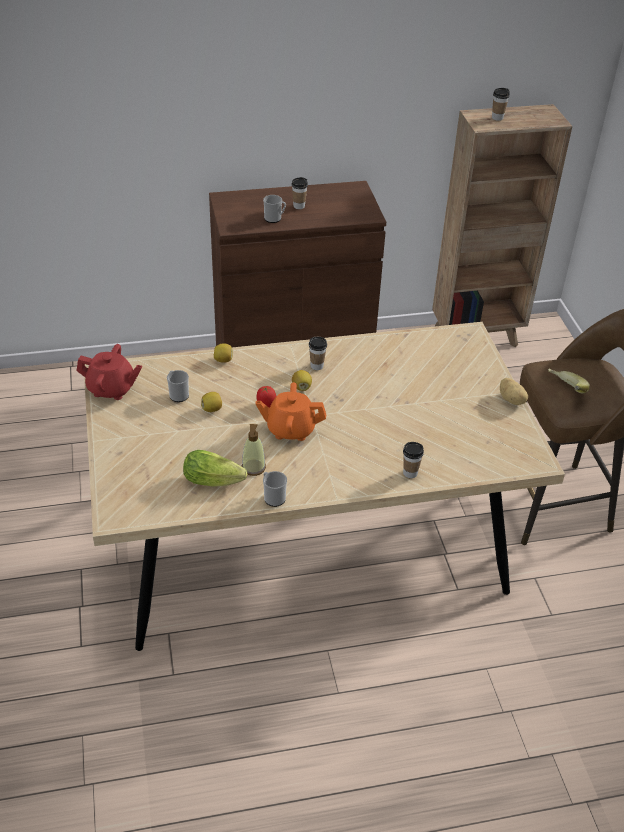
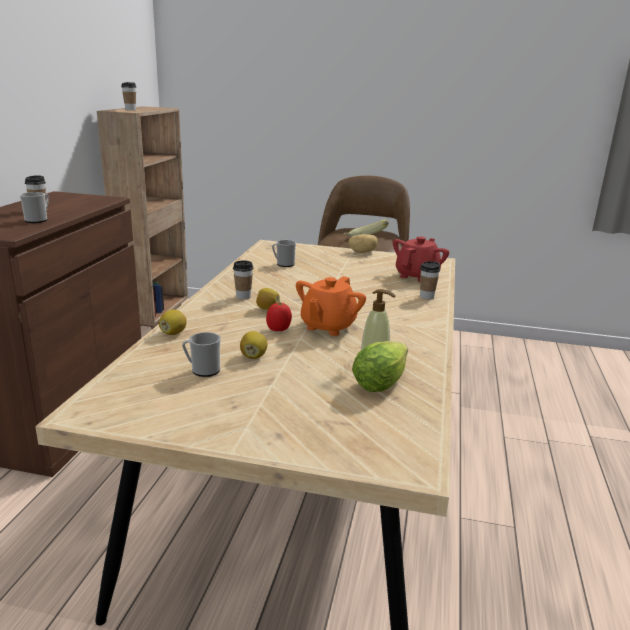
camera: 65 degrees left, 20 degrees down
red teapot [76,344,142,400] -> red teapot moved to [393,236,449,282]
mug [263,471,287,507] -> mug moved to [272,240,296,267]

